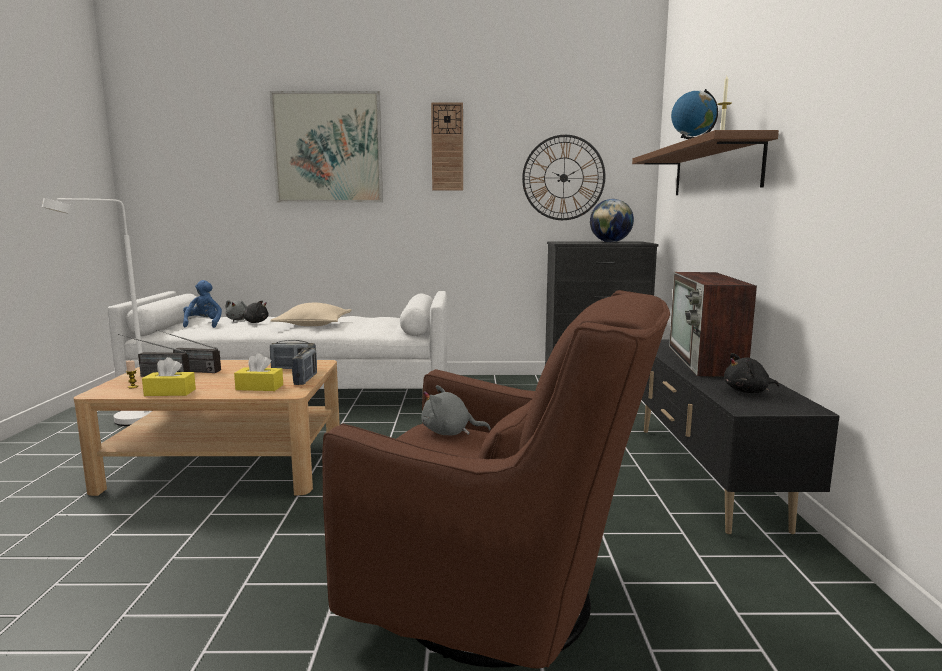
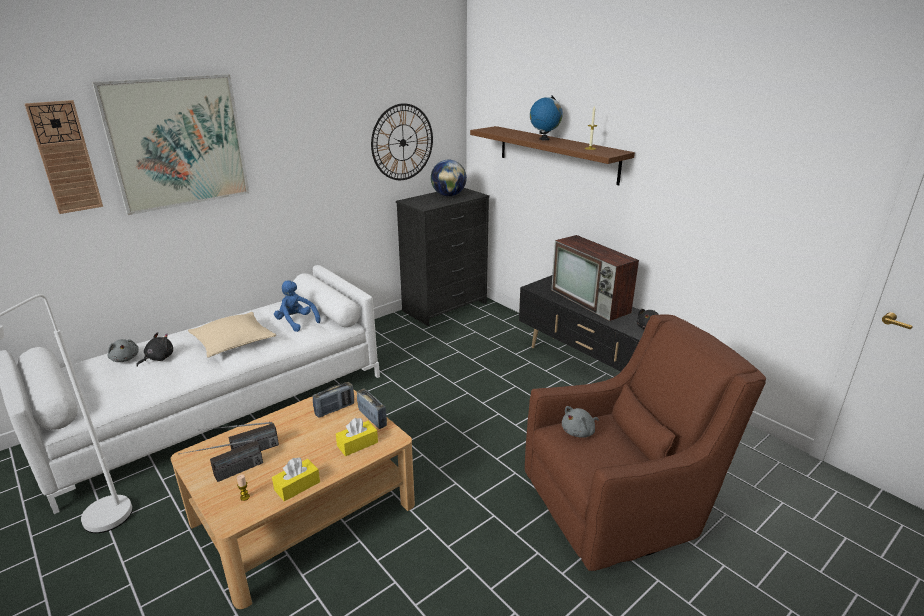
camera: 40 degrees left, 15 degrees up
blue plush toy [183,280,222,328] -> blue plush toy moved to [274,280,321,332]
wall clock [431,102,463,190] -> wall clock moved to [25,100,103,214]

